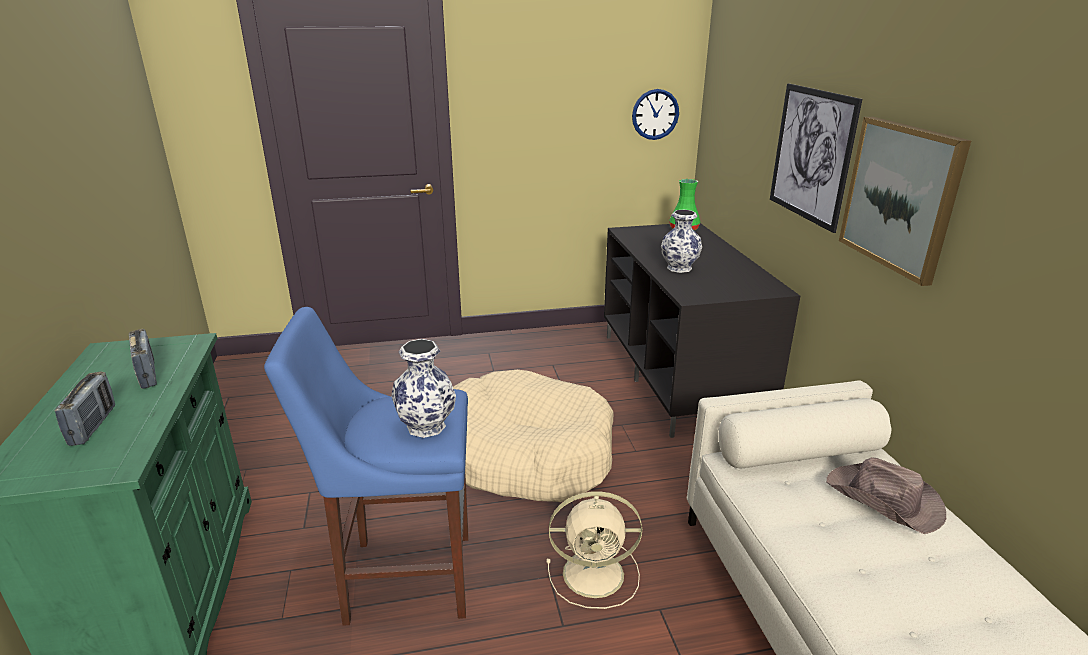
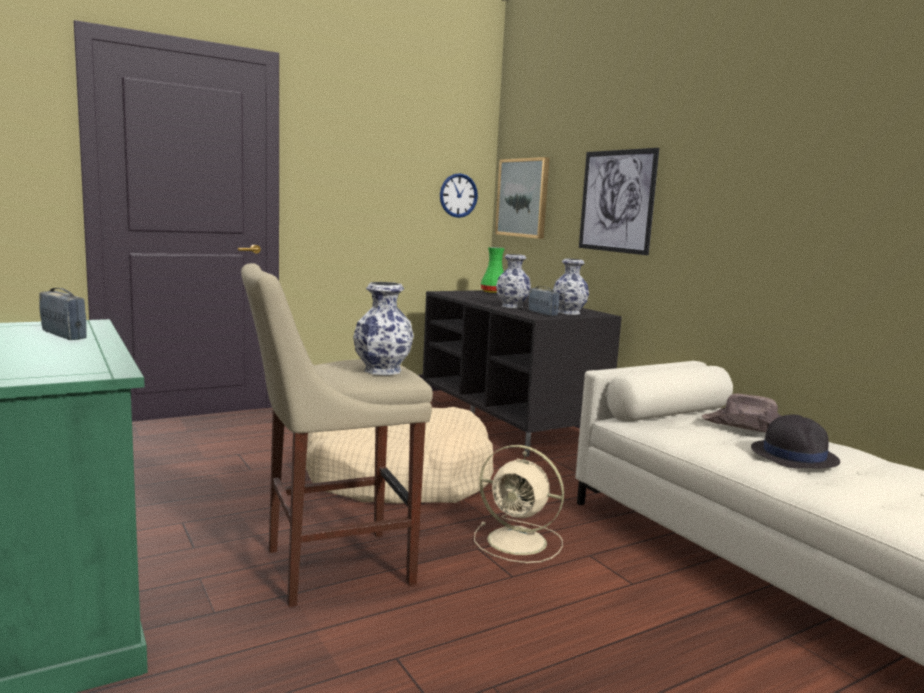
camera: 20 degrees left, 15 degrees down
radio [55,372,115,446] -> radio moved to [529,286,559,316]
blue stool [264,307,469,626] -> beige stool [241,263,433,607]
beige fan [546,491,642,609] -> beige fan turned 45 degrees clockwise [474,445,564,563]
picture [839,117,971,286] -> picture moved to [495,157,550,239]
none -> vase [553,259,589,315]
none -> black hat [751,415,840,468]

